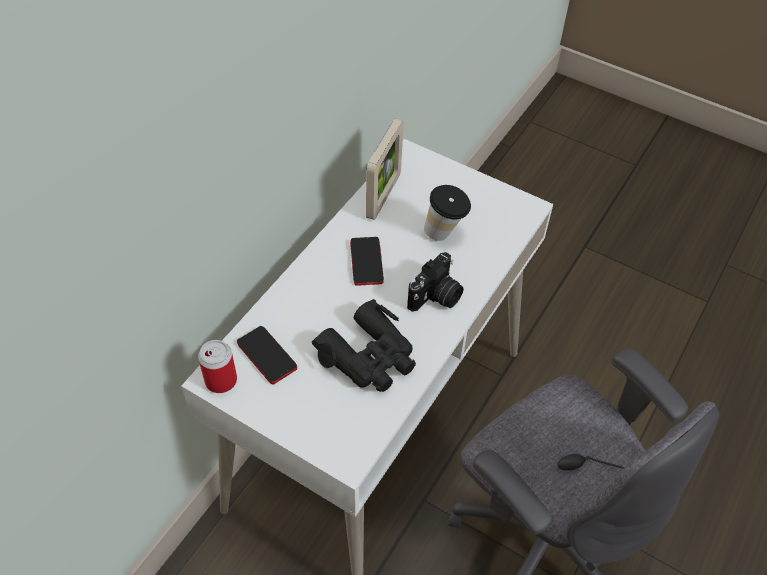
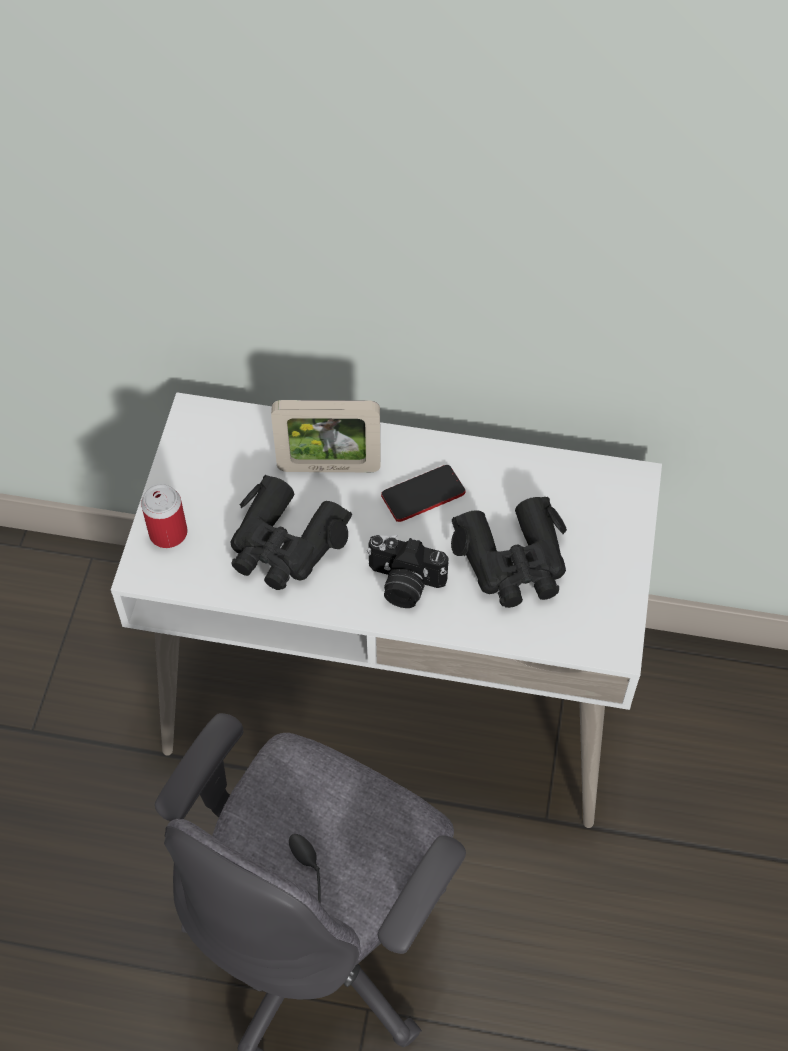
camera: 70 degrees right, 5 degrees up
can [198,340,237,393] -> can moved to [141,484,187,548]
phone [237,326,297,384] -> none
picture frame [366,119,404,220] -> picture frame moved to [271,400,381,472]
cup [424,185,471,241] -> black binoculars [451,497,567,608]

